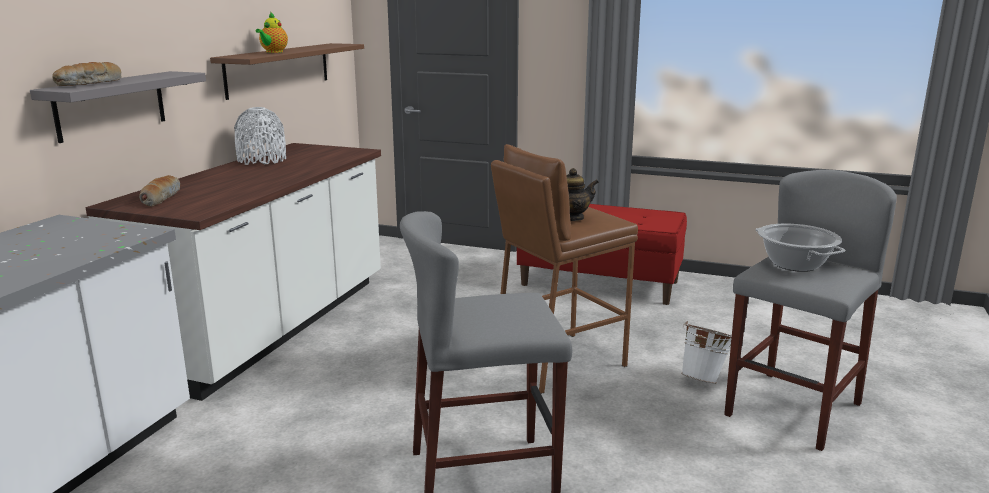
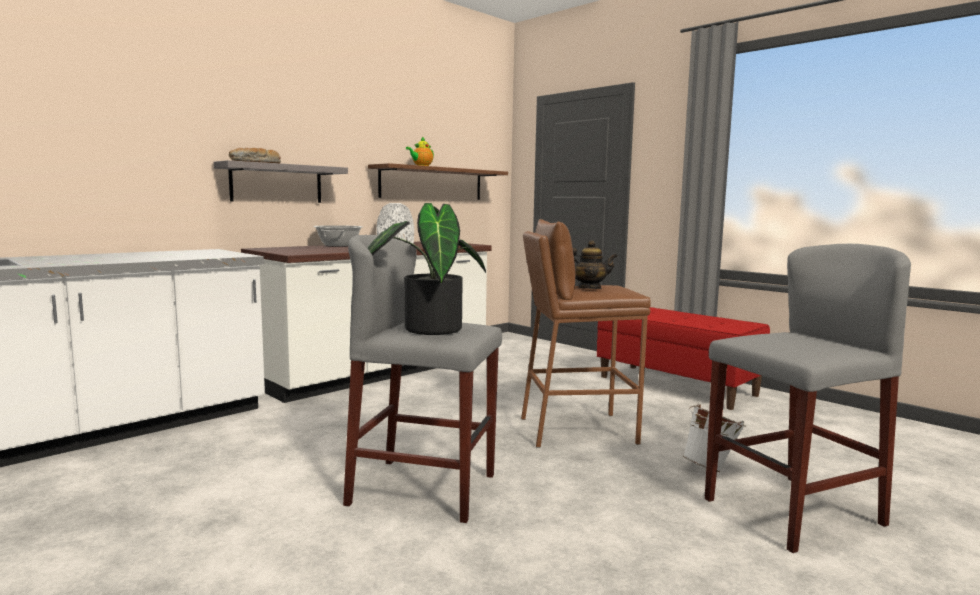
camera: 25 degrees right, 10 degrees down
bread [139,175,180,207] -> none
cooking pot [755,224,845,272] -> cooking pot moved to [313,225,363,247]
none -> potted plant [367,203,486,335]

